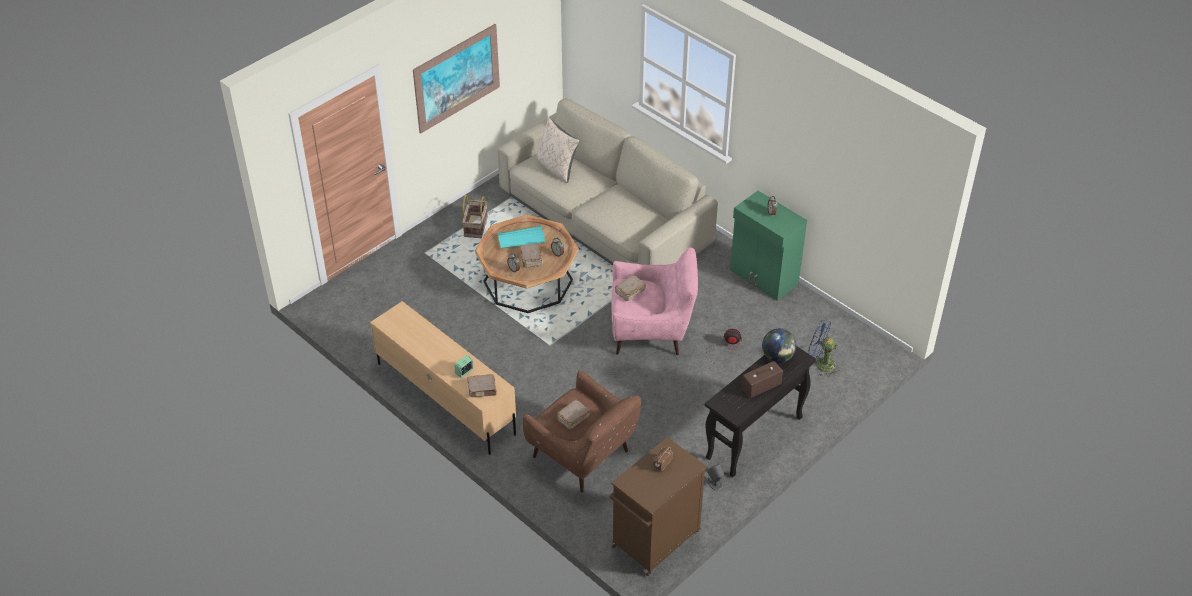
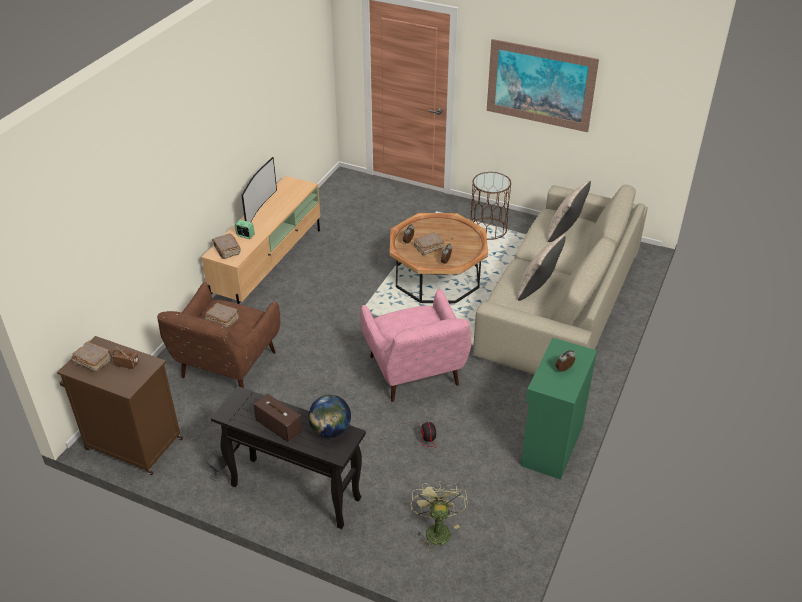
camera: 70 degrees right, 5 degrees down
basket [462,195,488,238] -> brown side table [470,172,511,240]
turquoise tray [497,225,547,251] -> none
brown book [615,275,646,301] -> brown book moved to [71,342,112,372]
blue fan [808,320,840,377] -> green fan [410,481,468,552]
none -> television [241,157,277,222]
none -> beige pillow [518,235,566,301]

